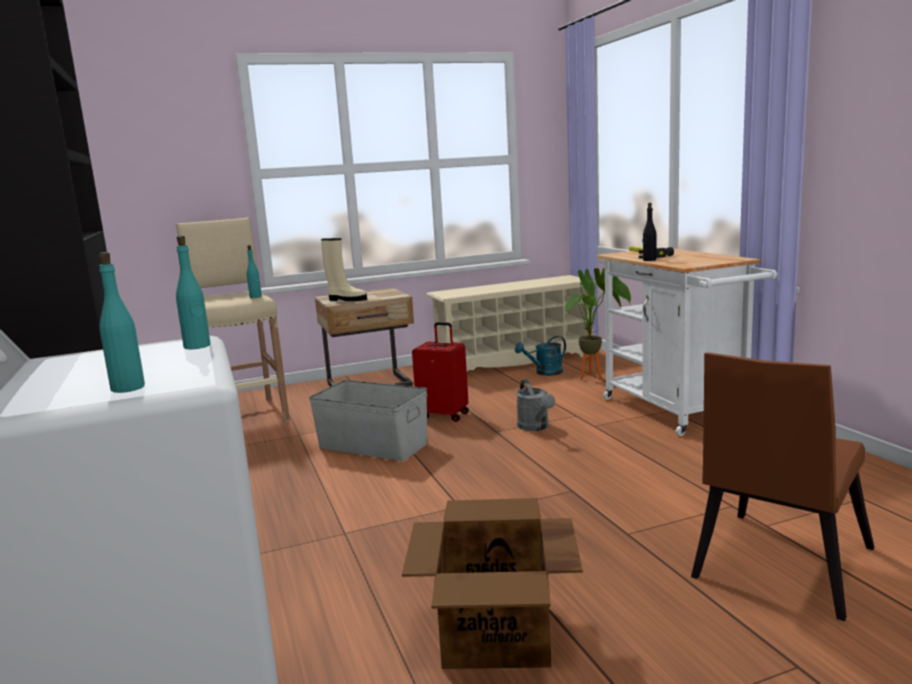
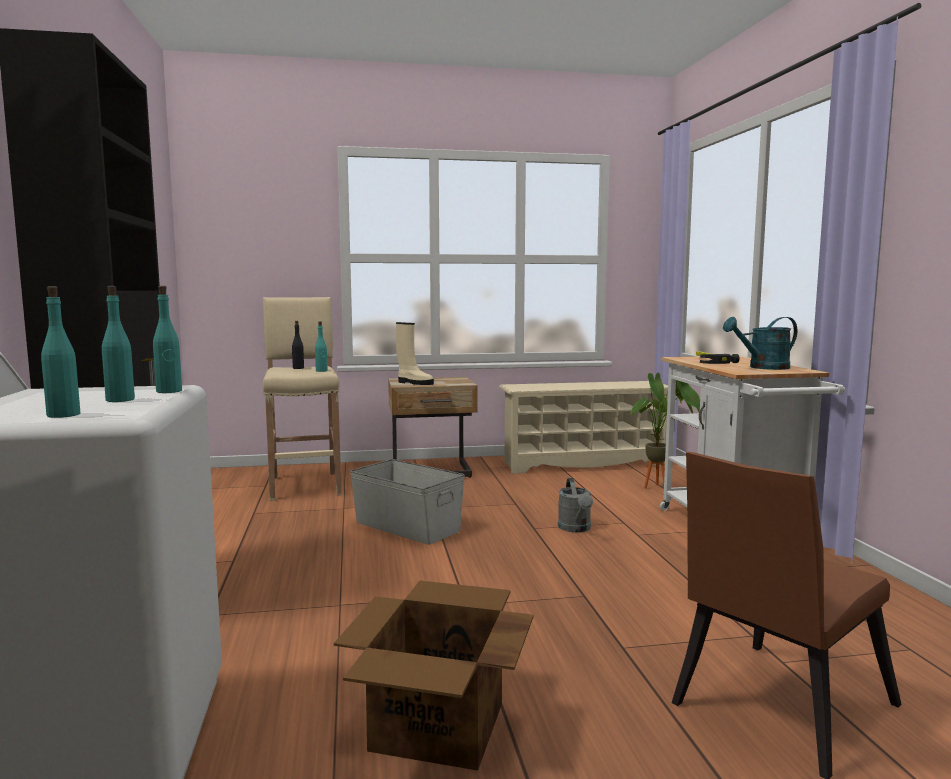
camera: 10 degrees right, 5 degrees down
red suitcase [412,322,469,422] -> none
turquoise watering can [515,336,566,376] -> turquoise watering can moved to [723,317,797,370]
black bottle [643,203,656,261] -> black bottle moved to [292,321,304,369]
none -> turquoise bottle [102,286,135,402]

